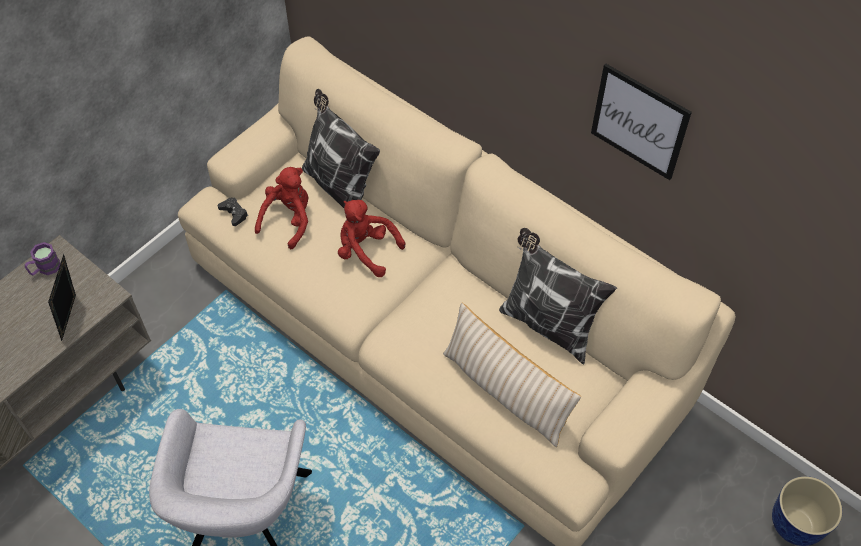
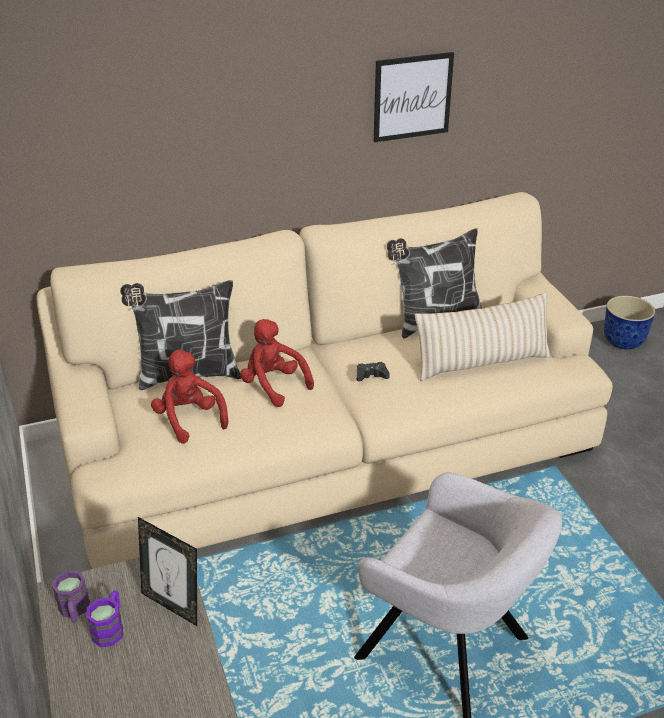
camera: 60 degrees left, 20 degrees down
black game controller [218,197,248,226] -> black game controller moved to [357,362,390,381]
red plush toy [338,200,405,277] -> red plush toy turned 75 degrees clockwise [240,319,314,407]
none -> purple mug [86,590,123,647]

